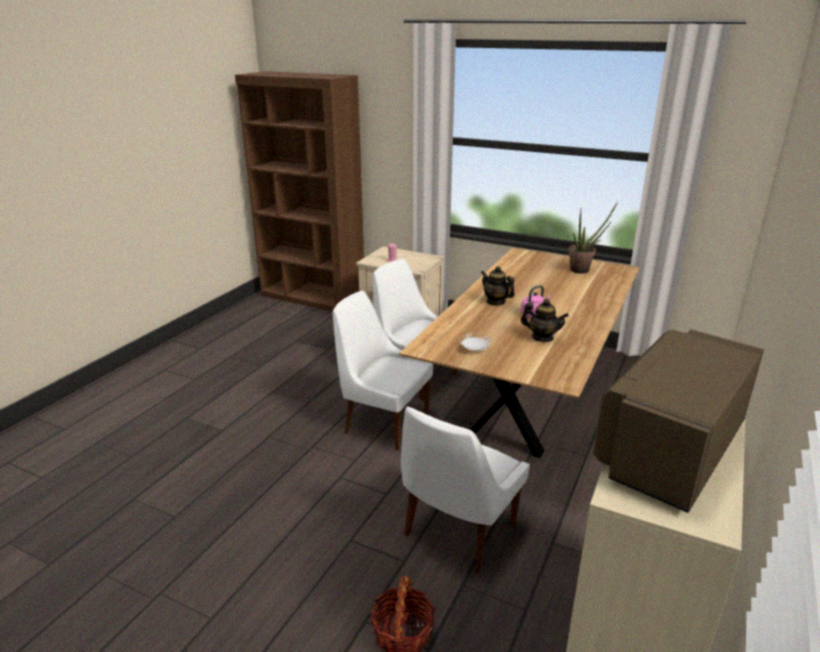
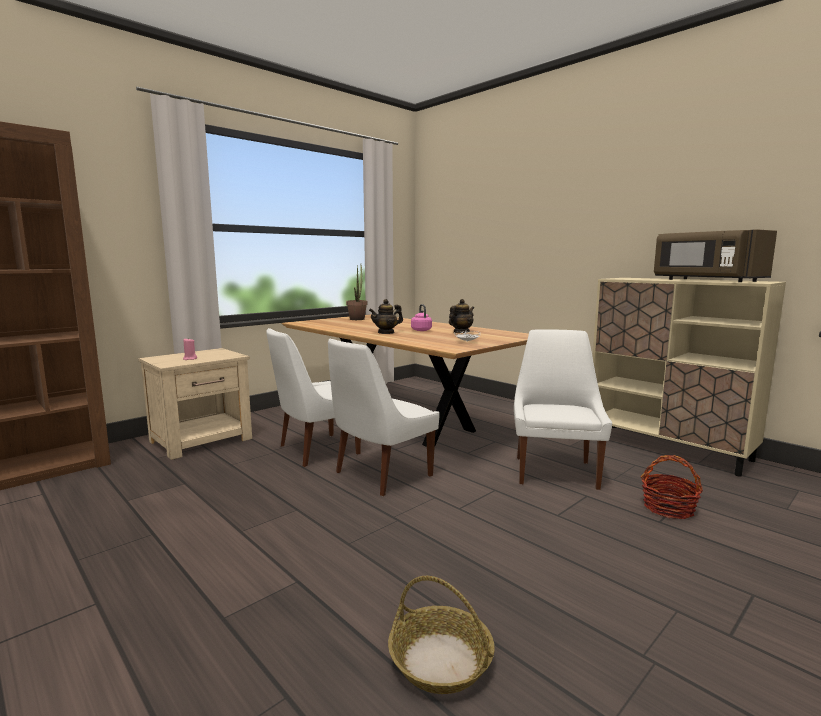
camera: 70 degrees left, 15 degrees down
white chair [401,406,530,573] -> white chair turned 135 degrees counterclockwise [514,329,612,490]
none -> basket [388,576,495,694]

